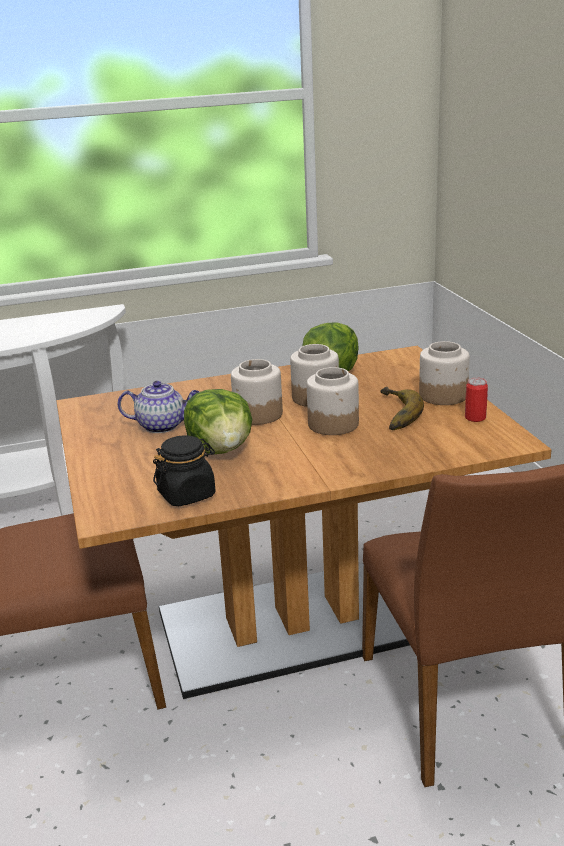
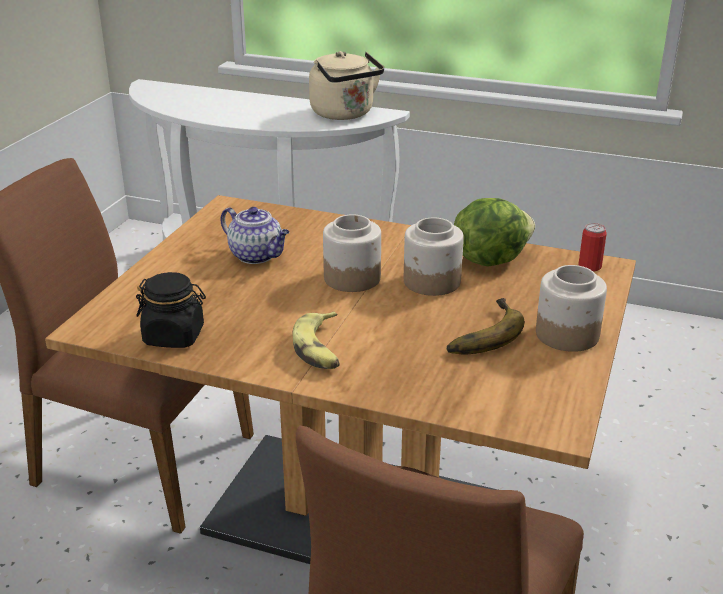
camera: 35 degrees right, 5 degrees up
lettuce [184,389,252,454] -> none
jar [307,367,359,435] -> none
can [465,378,488,422] -> can moved to [578,223,607,272]
none -> banana [292,311,340,369]
none -> beige kettle [309,51,384,120]

